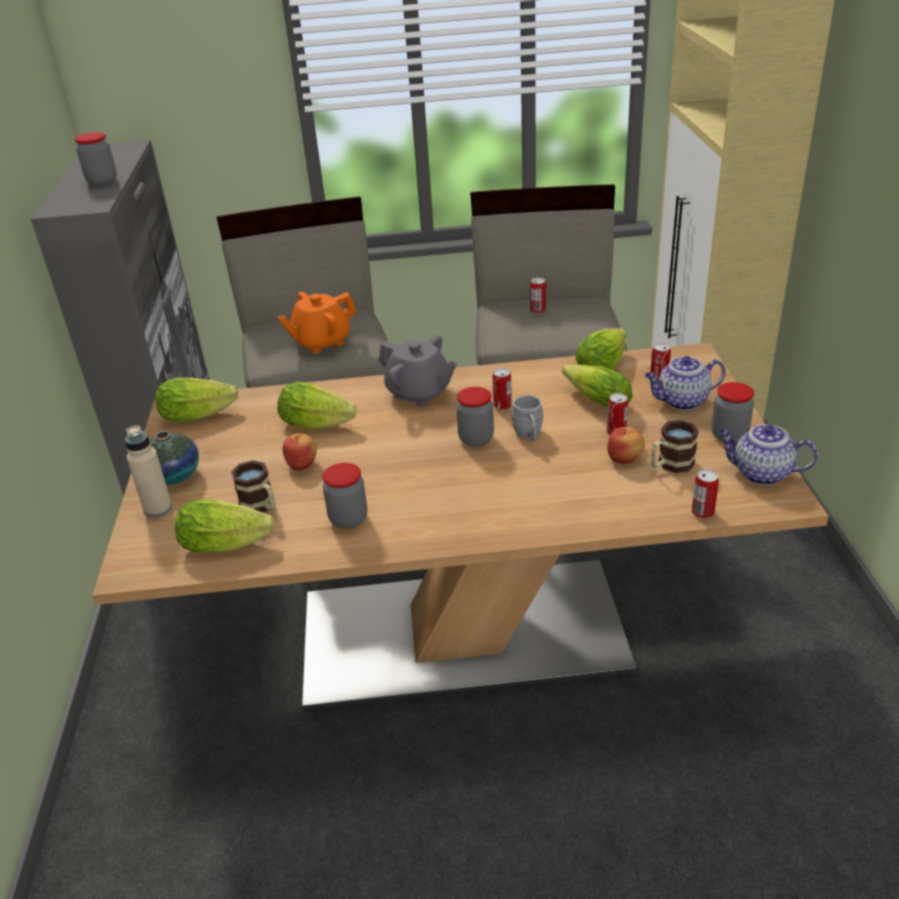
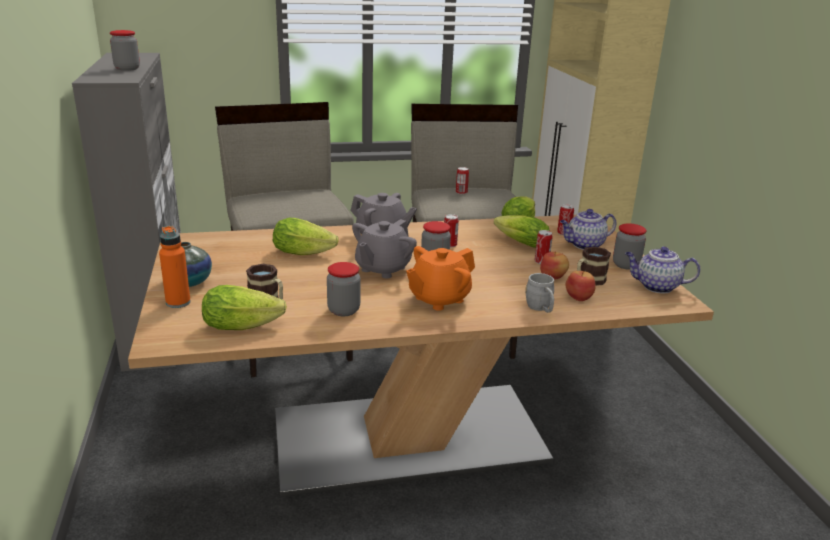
camera: 10 degrees left, 10 degrees down
beige bottle [125,425,172,517] -> orange bottle [159,226,191,308]
lettuce [155,378,238,422] -> none
orange teapot [277,292,357,354] -> orange teapot moved to [406,246,475,311]
apple [283,433,317,471] -> apple moved to [566,271,596,301]
grey mug [511,395,543,442] -> grey mug moved to [525,273,554,313]
can [692,469,719,519] -> none
none -> grey teapot [352,219,417,279]

